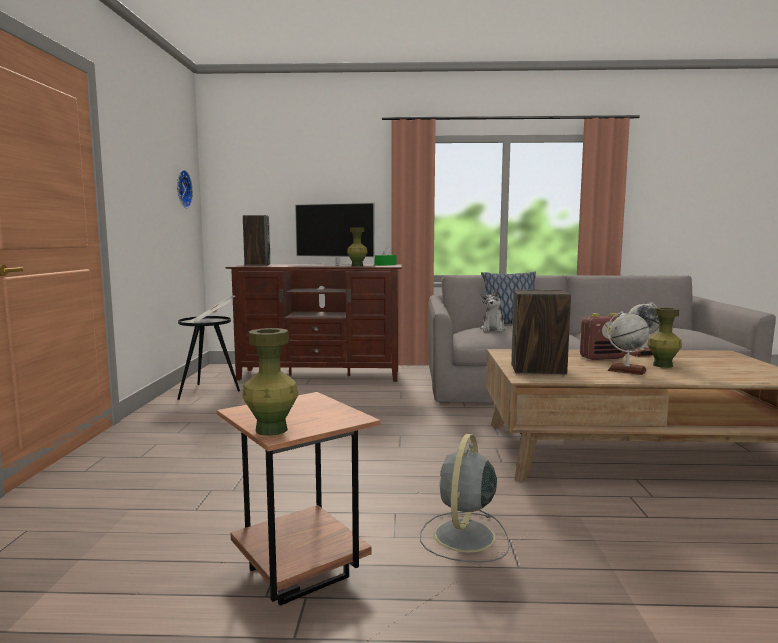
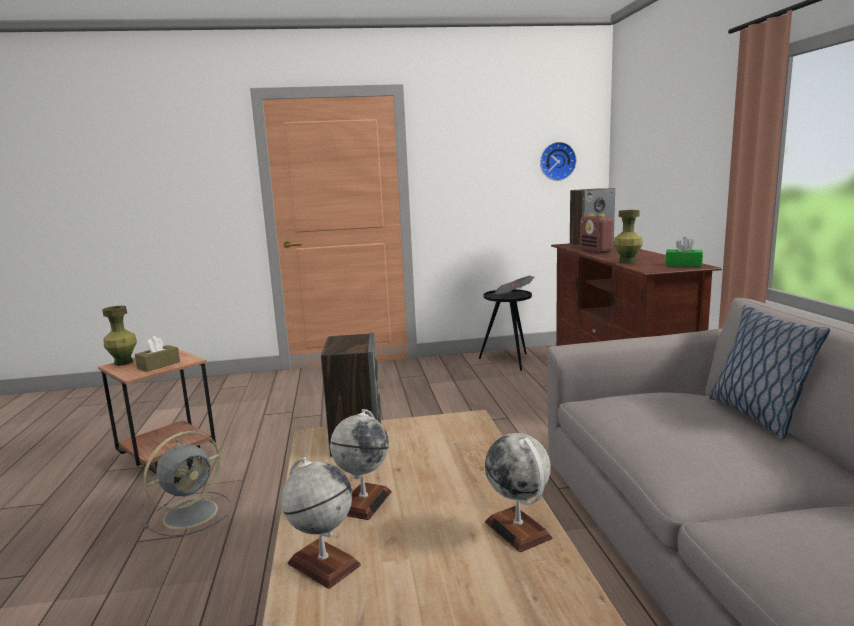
camera: 80 degrees right, 5 degrees up
television [295,202,375,265] -> none
grey fan [420,434,510,563] -> grey fan turned 120 degrees clockwise [143,431,232,537]
plush toy [480,289,506,332] -> none
radio [580,313,626,360] -> radio moved to [580,213,615,253]
green vase [647,307,682,368] -> none
none -> brown tissue box [135,336,180,372]
none -> globe [281,457,361,589]

